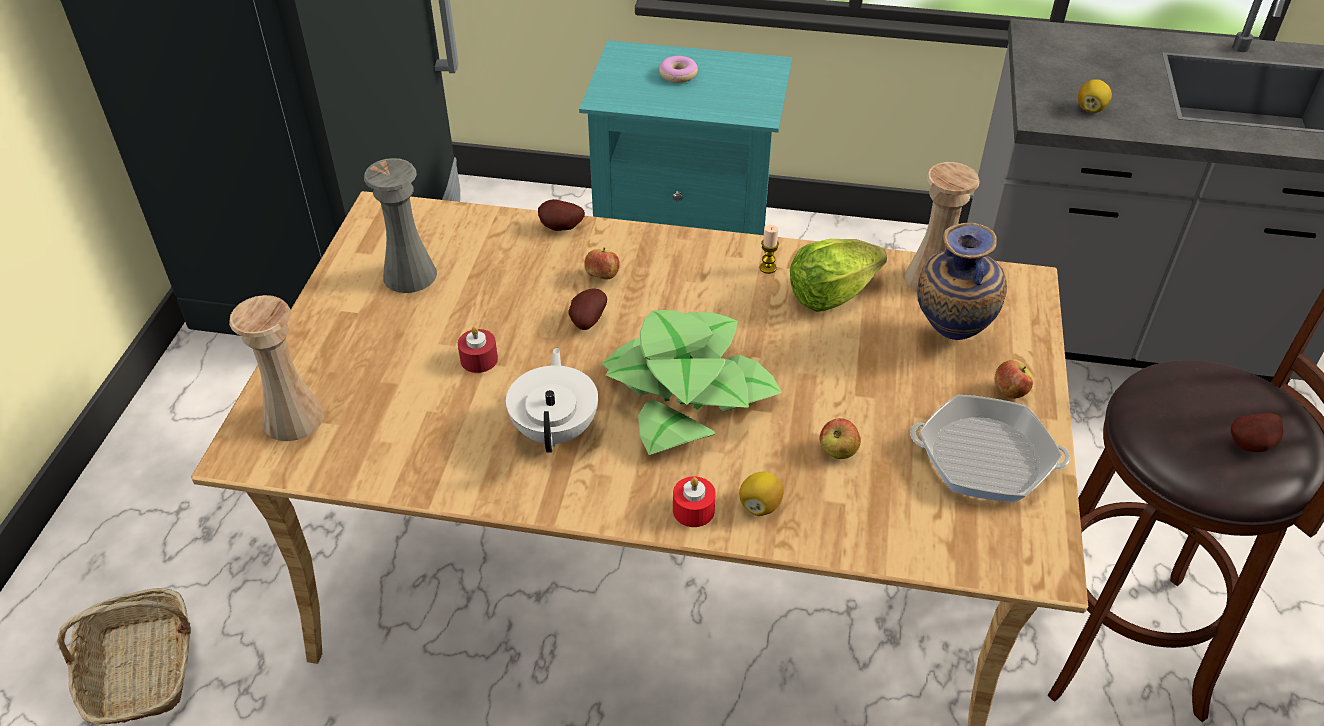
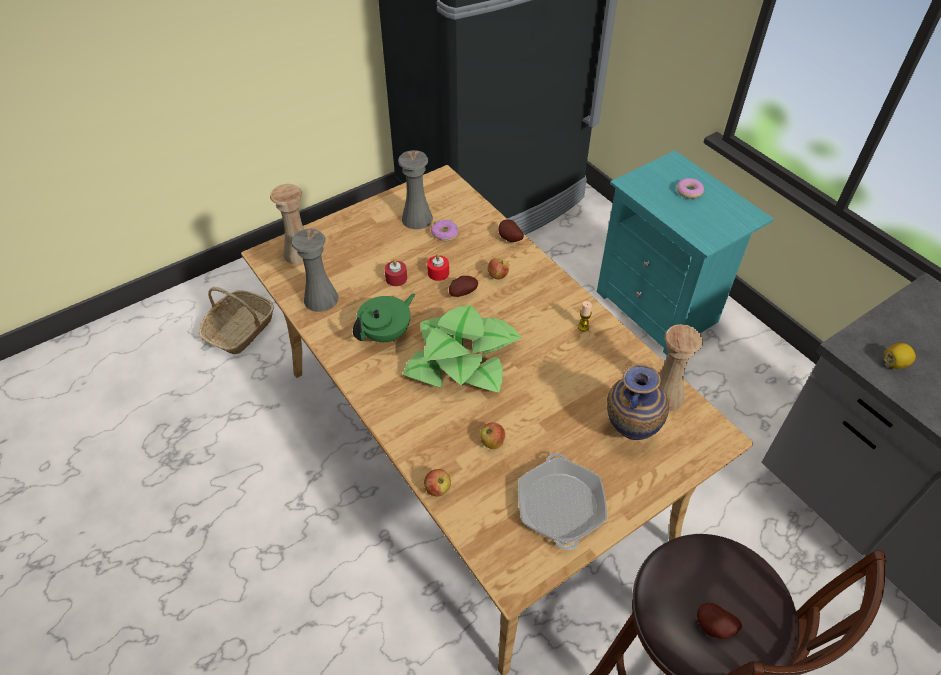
camera: 45 degrees right, 5 degrees up
white teapot [506,348,598,452] -> green teapot [353,293,415,342]
red candle [673,476,716,527] -> red candle moved to [427,254,449,281]
lemon [739,472,784,516] -> none
lettuce [790,239,887,312] -> none
frying pan [910,394,1070,502] -> frying pan turned 150 degrees counterclockwise [518,453,607,550]
apple [994,360,1033,399] -> apple moved to [424,469,451,497]
none -> grey vase [291,229,338,312]
none -> donut [431,220,458,241]

